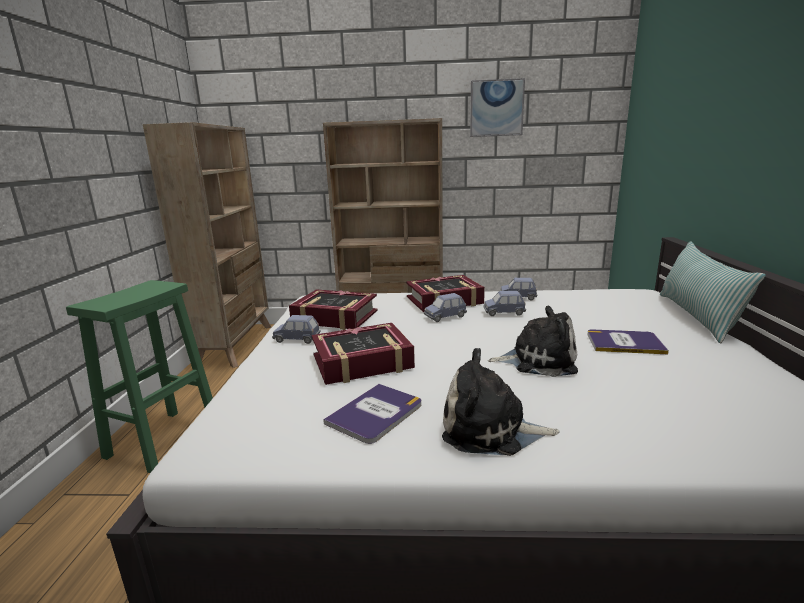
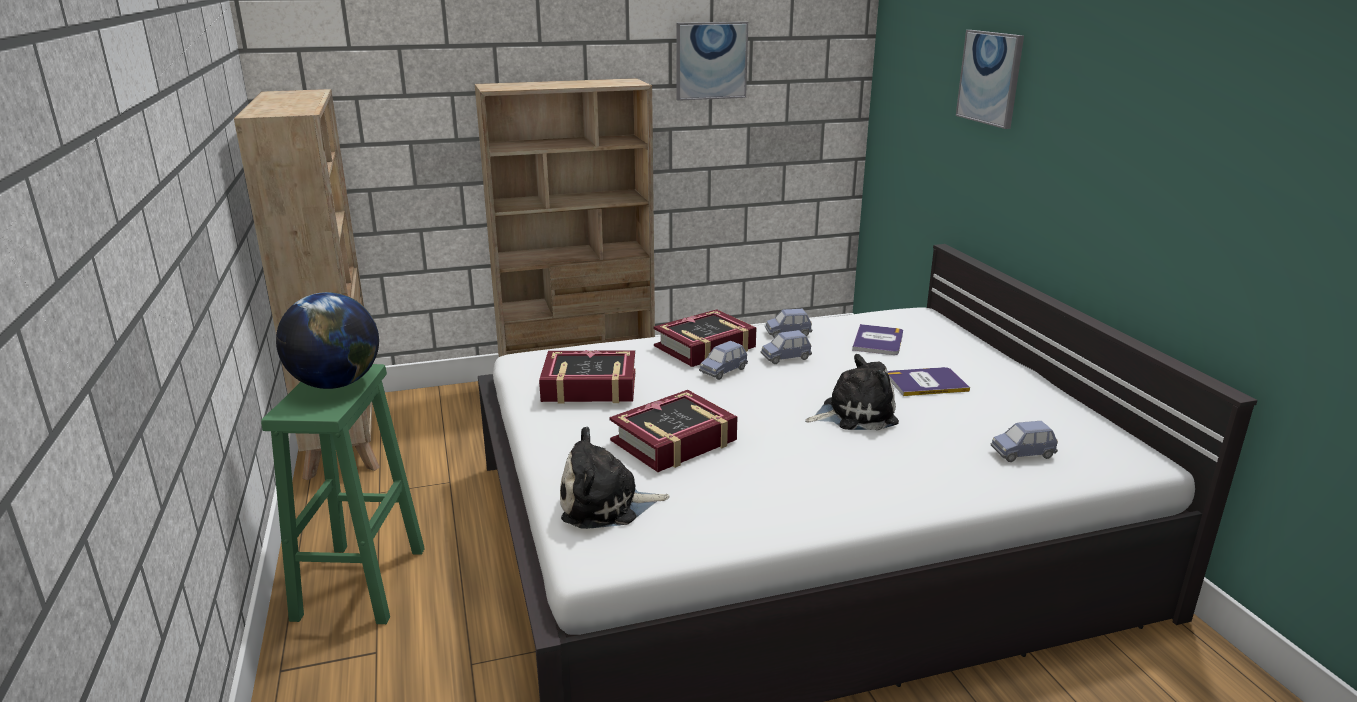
camera: 20 degrees left, 5 degrees up
blue toy car [272,315,321,344] -> blue toy car moved to [990,421,1058,462]
book [323,384,421,444] -> book moved to [852,324,903,355]
plush toy [442,348,560,456] -> plush toy moved to [560,427,670,529]
pillow [660,241,766,344] -> none
none -> globe [276,292,379,389]
none -> picture [956,30,1024,129]

